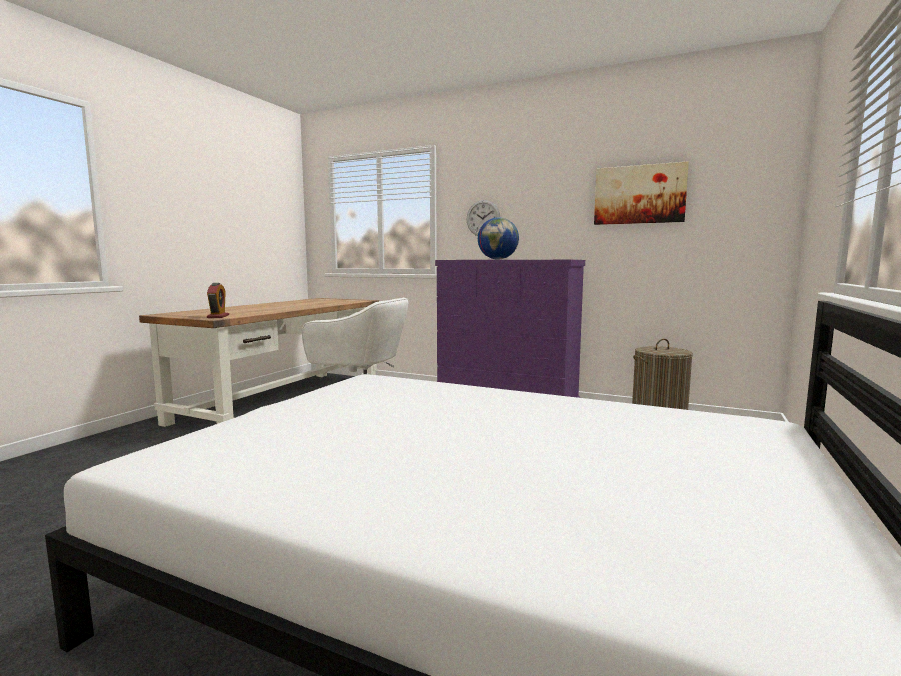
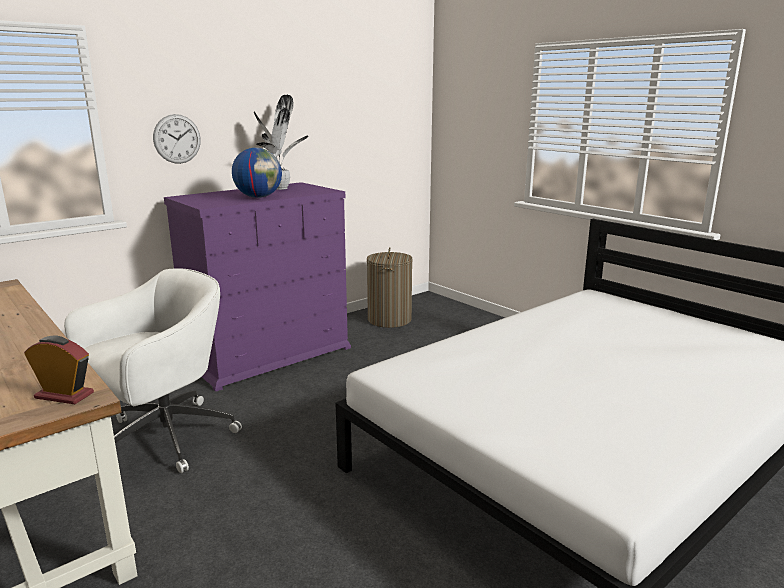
camera: 65 degrees left, 10 degrees up
picture [594,161,689,225] -> none
none -> potted plant [254,95,308,190]

